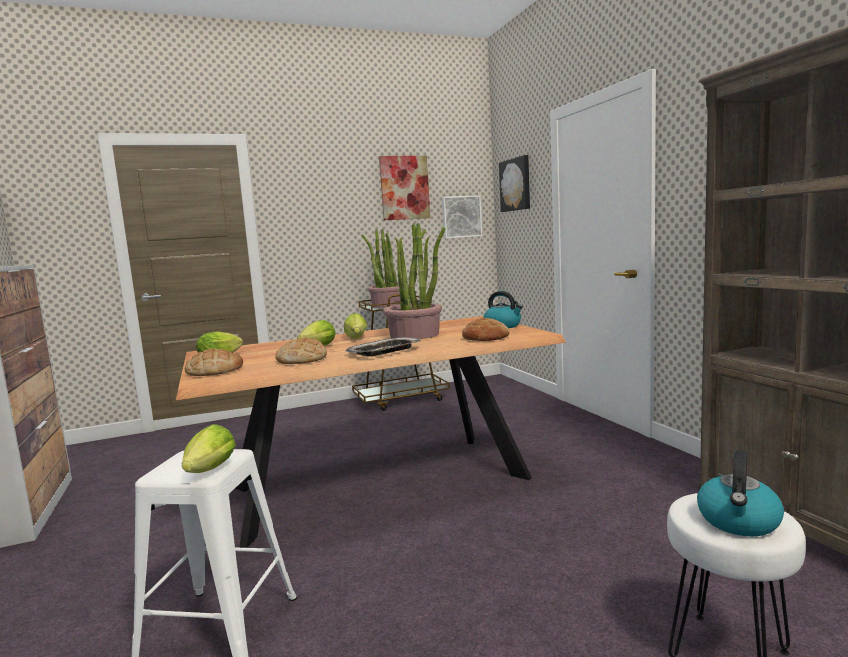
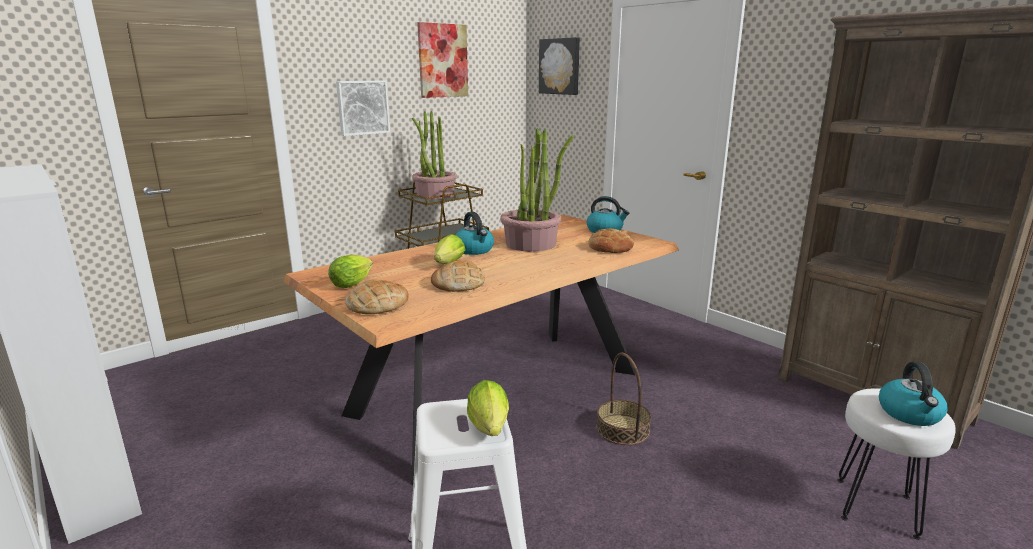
camera: 20 degrees left, 10 degrees up
lettuce [344,313,367,339] -> kettle [455,212,494,255]
tray [346,337,421,356] -> none
picture [442,195,482,239] -> picture moved to [336,81,390,136]
none -> basket [596,353,651,445]

